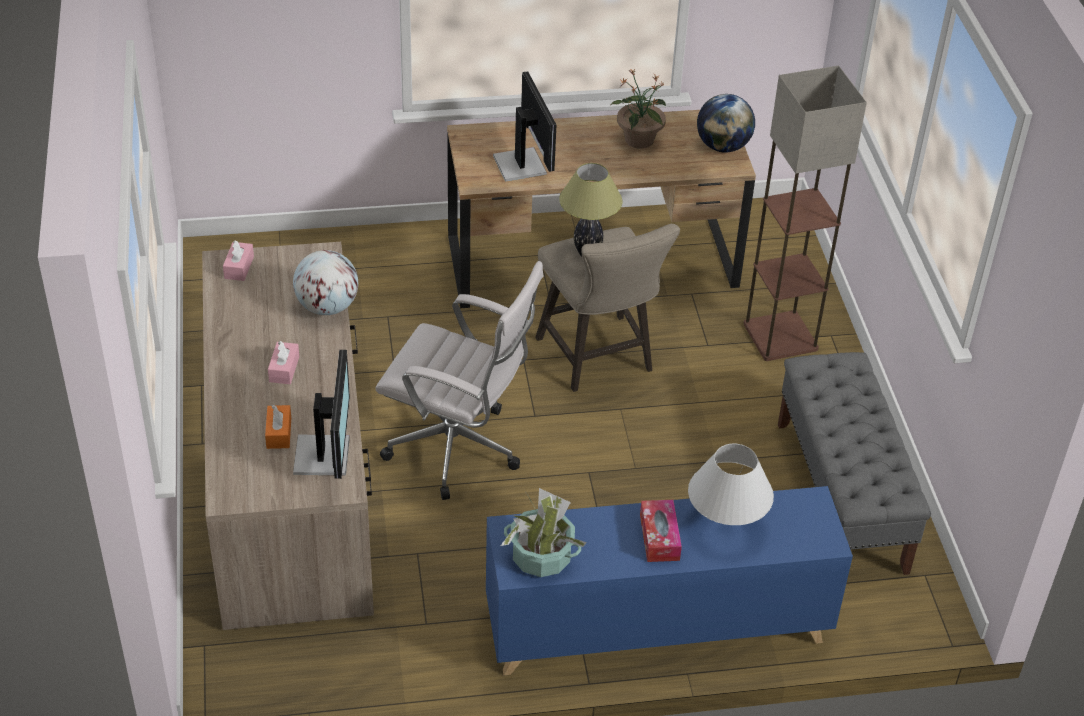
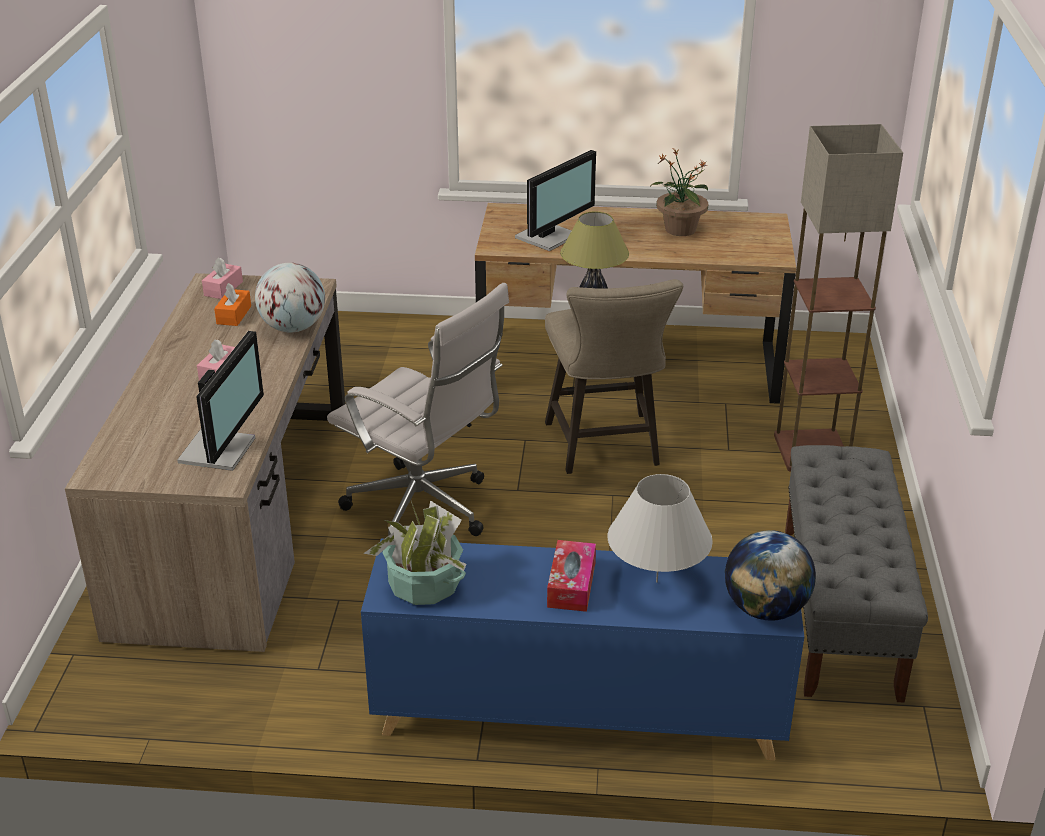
camera: 15 degrees right, 10 degrees down
orange tissue box [265,405,291,449] -> orange tissue box moved to [214,283,251,326]
monitor [493,71,556,182] -> monitor turned 45 degrees clockwise [515,150,596,251]
globe [697,94,755,153] -> globe moved to [725,530,816,621]

